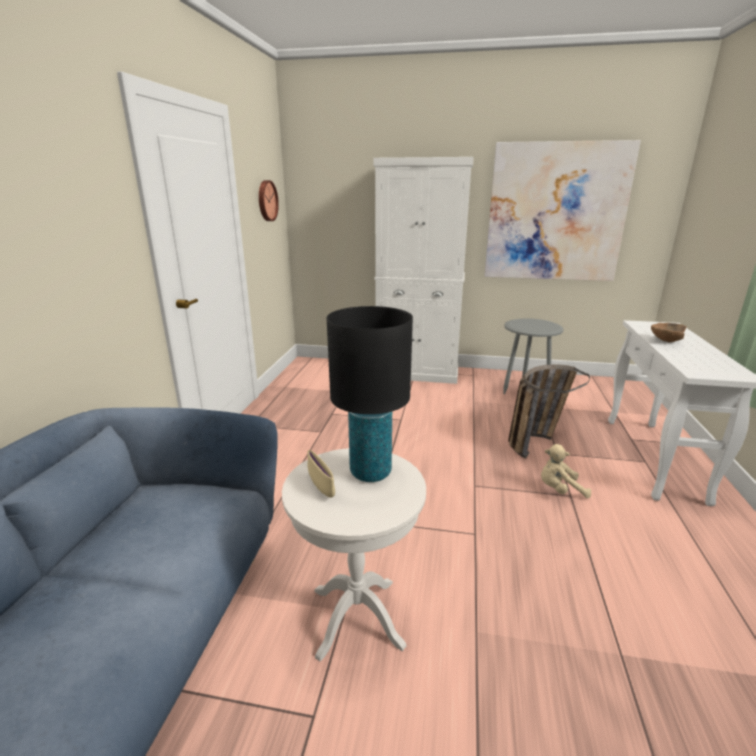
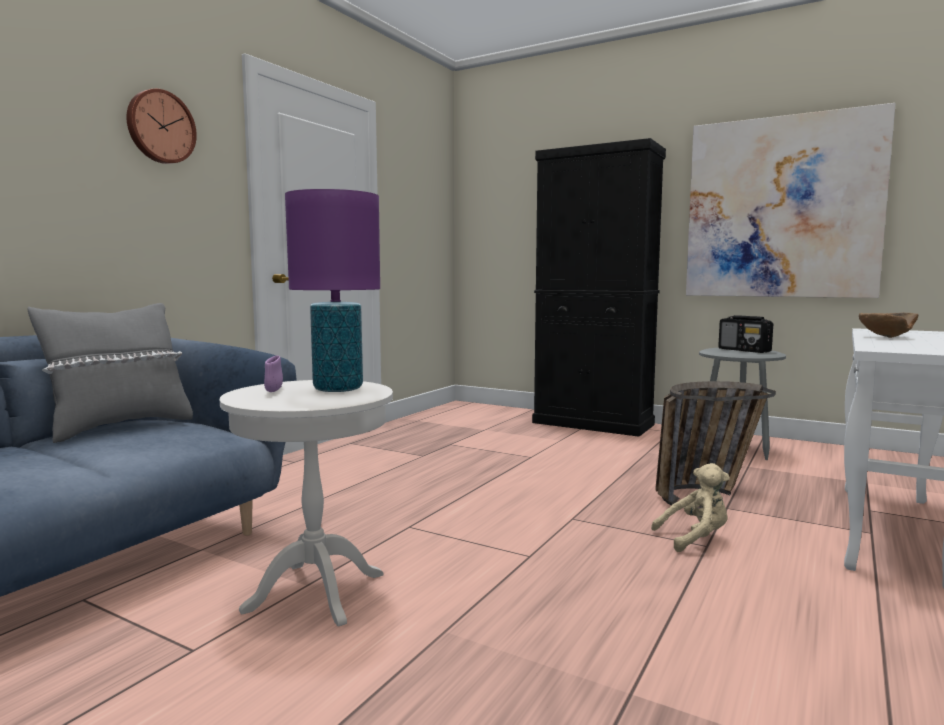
camera: 20 degrees right, 15 degrees down
wall clock [259,180,279,221] -> wall clock moved to [126,89,197,164]
beige bowl [308,450,335,497] -> purple bowl [264,356,283,392]
black table lamp [327,306,413,482] -> purple table lamp [285,189,380,392]
white cabinet [373,157,474,384] -> black cabinet [532,138,666,437]
beige plush toy [541,444,591,498] -> beige plush toy turned 150 degrees clockwise [651,463,730,552]
none -> grey pillow [27,303,193,443]
none -> radio [718,315,773,353]

